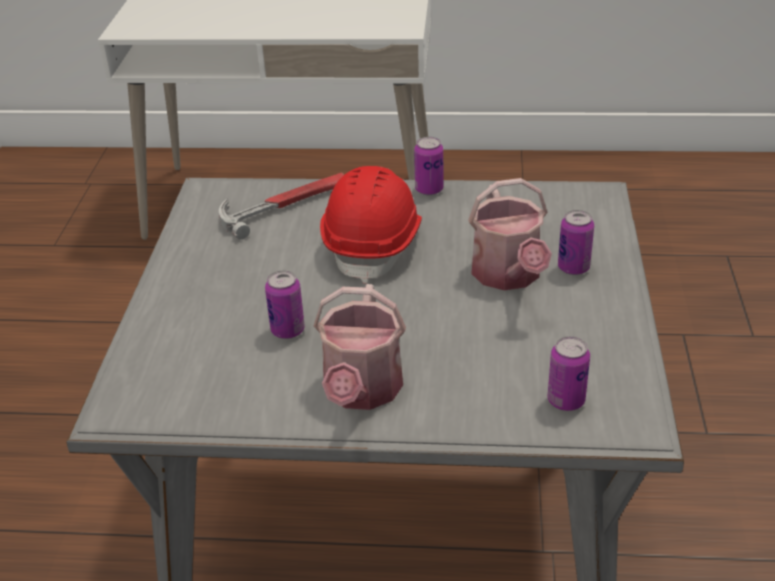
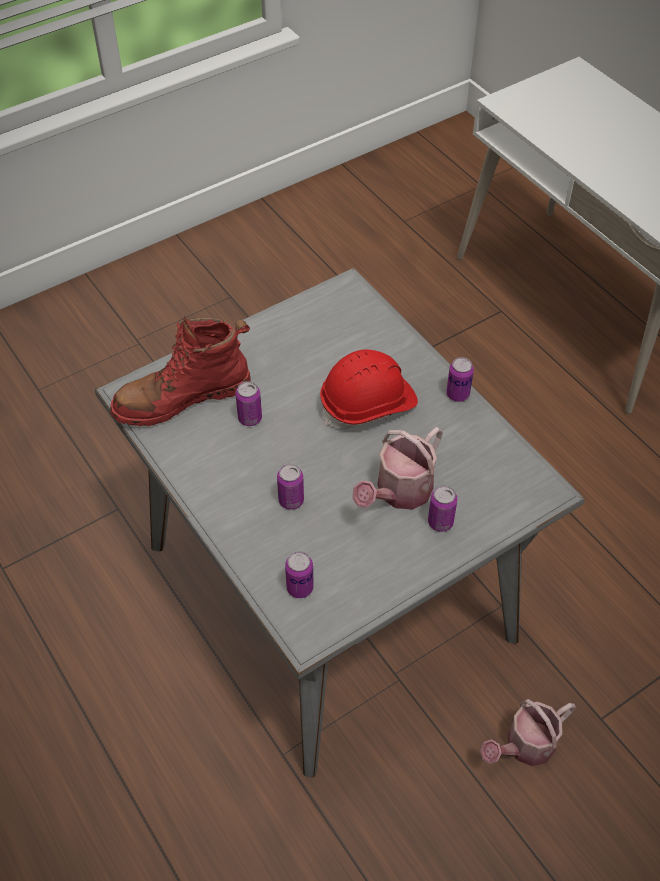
camera: 50 degrees right, 15 degrees up
hammer [219,173,344,240] -> none
watering can [314,284,406,410] -> watering can moved to [480,699,576,766]
none -> red boot [110,316,250,426]
none -> can [277,464,304,510]

